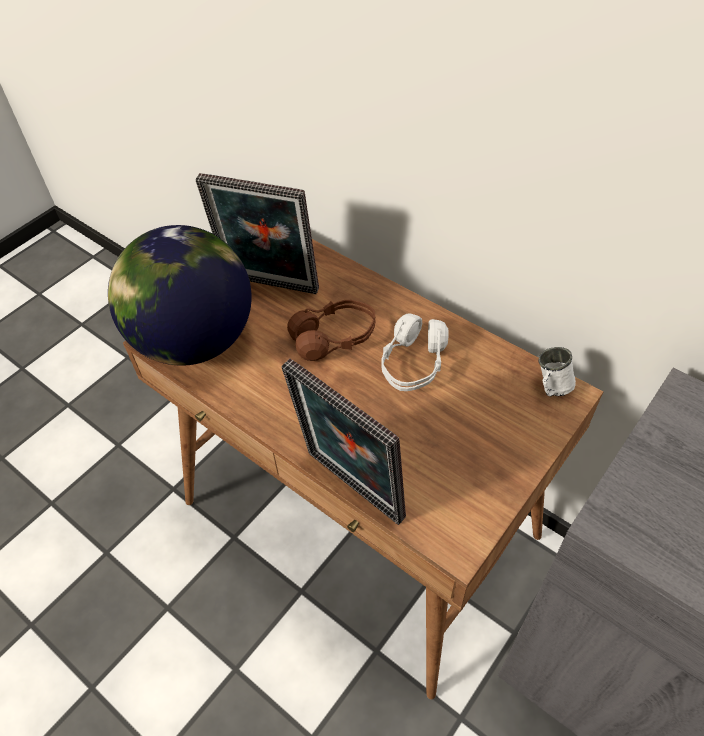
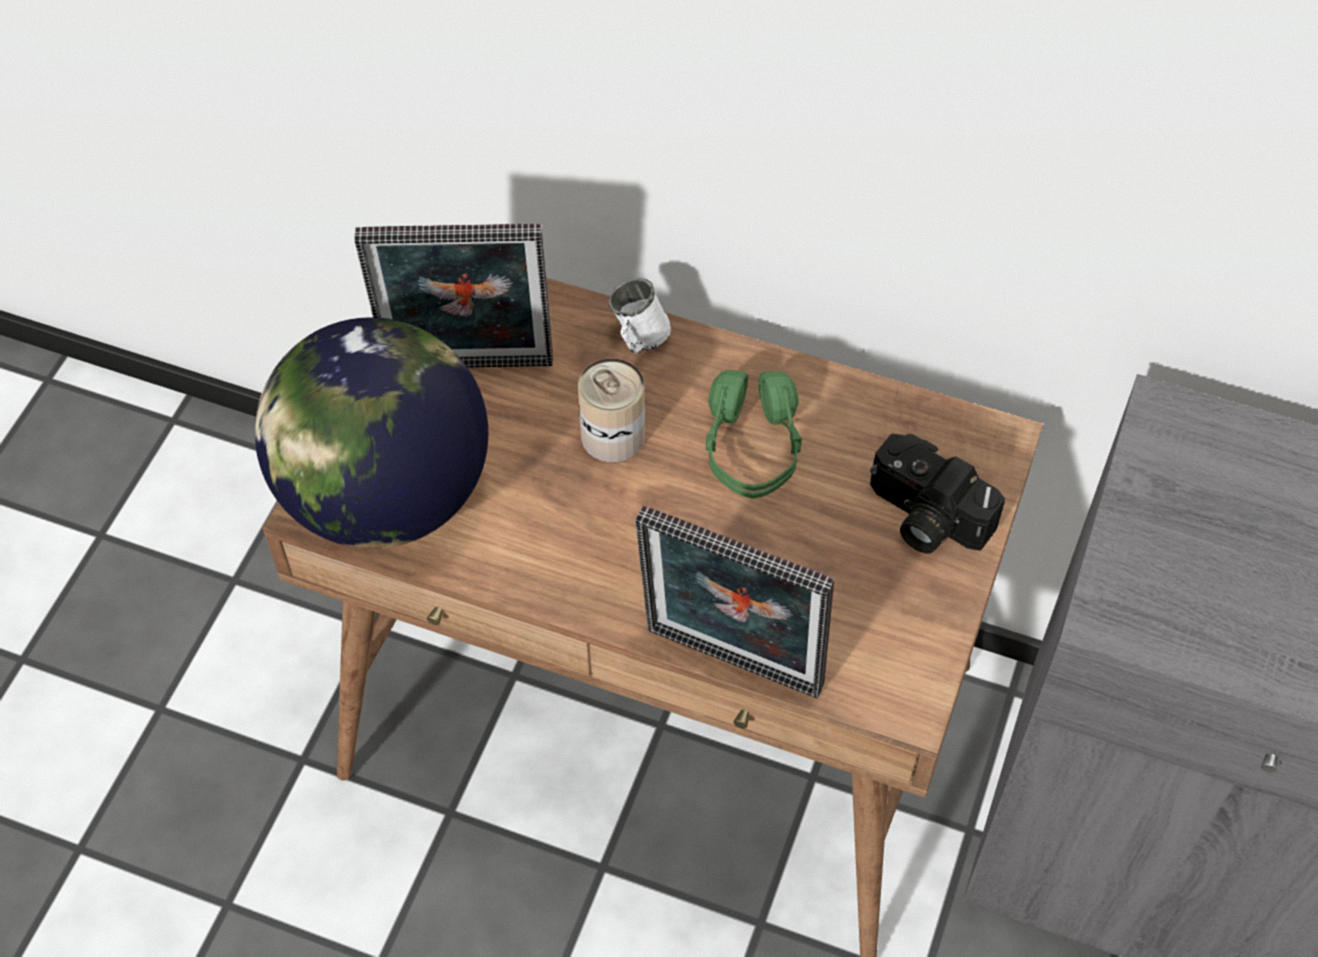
camera: 20 degrees left, 5 degrees up
brown headphones [287,300,375,361] -> can [578,358,645,462]
white headphones [381,313,449,391] -> green headphones [706,370,802,499]
white mug [538,347,576,397] -> white mug moved to [609,278,671,353]
none -> camera [870,434,1005,553]

